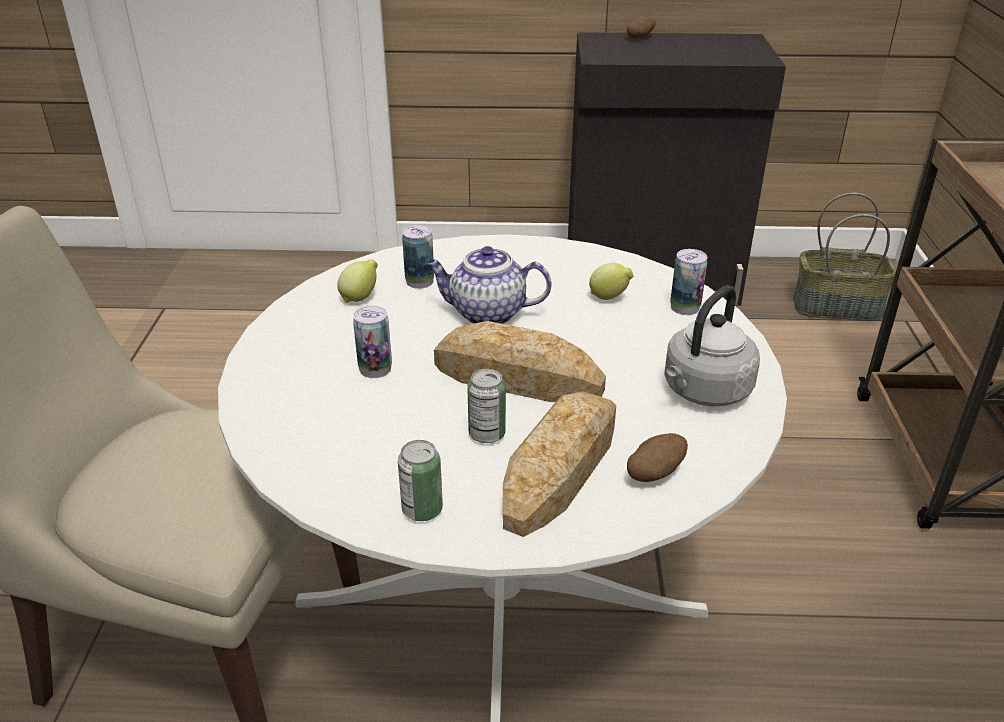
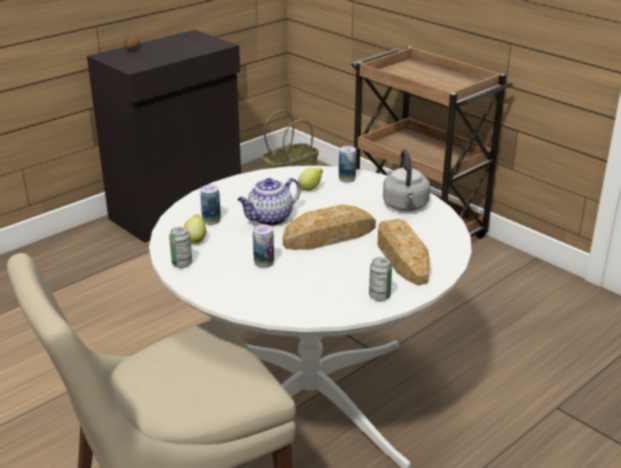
camera: 45 degrees left, 5 degrees down
can [467,369,506,443] -> can moved to [169,227,192,268]
potato [627,433,688,482] -> none

